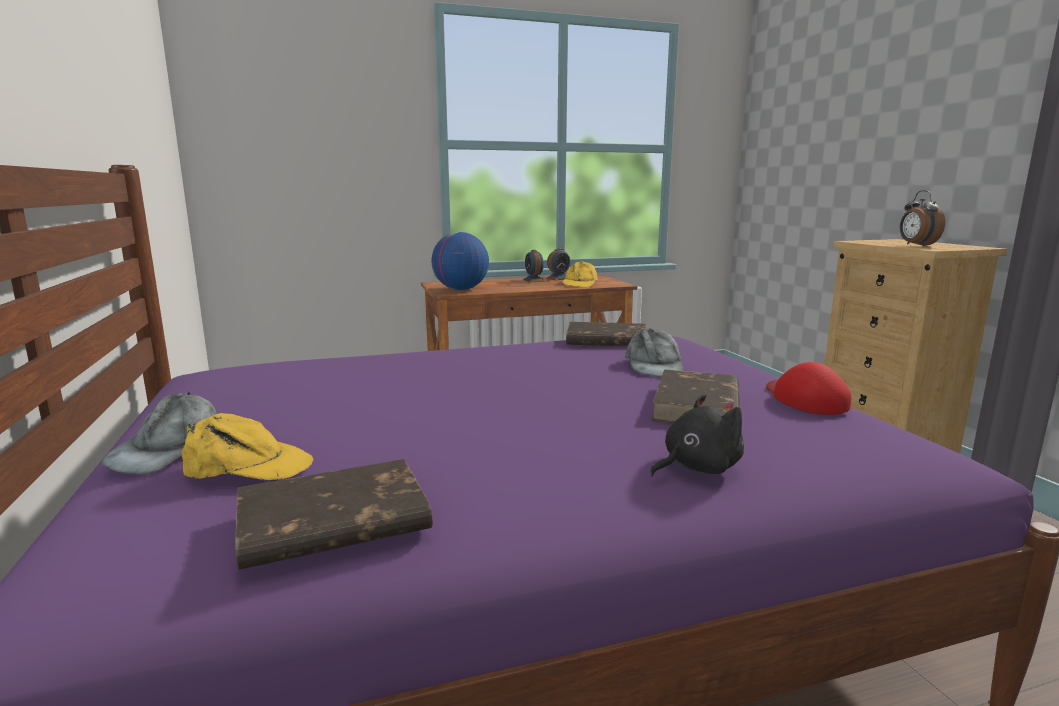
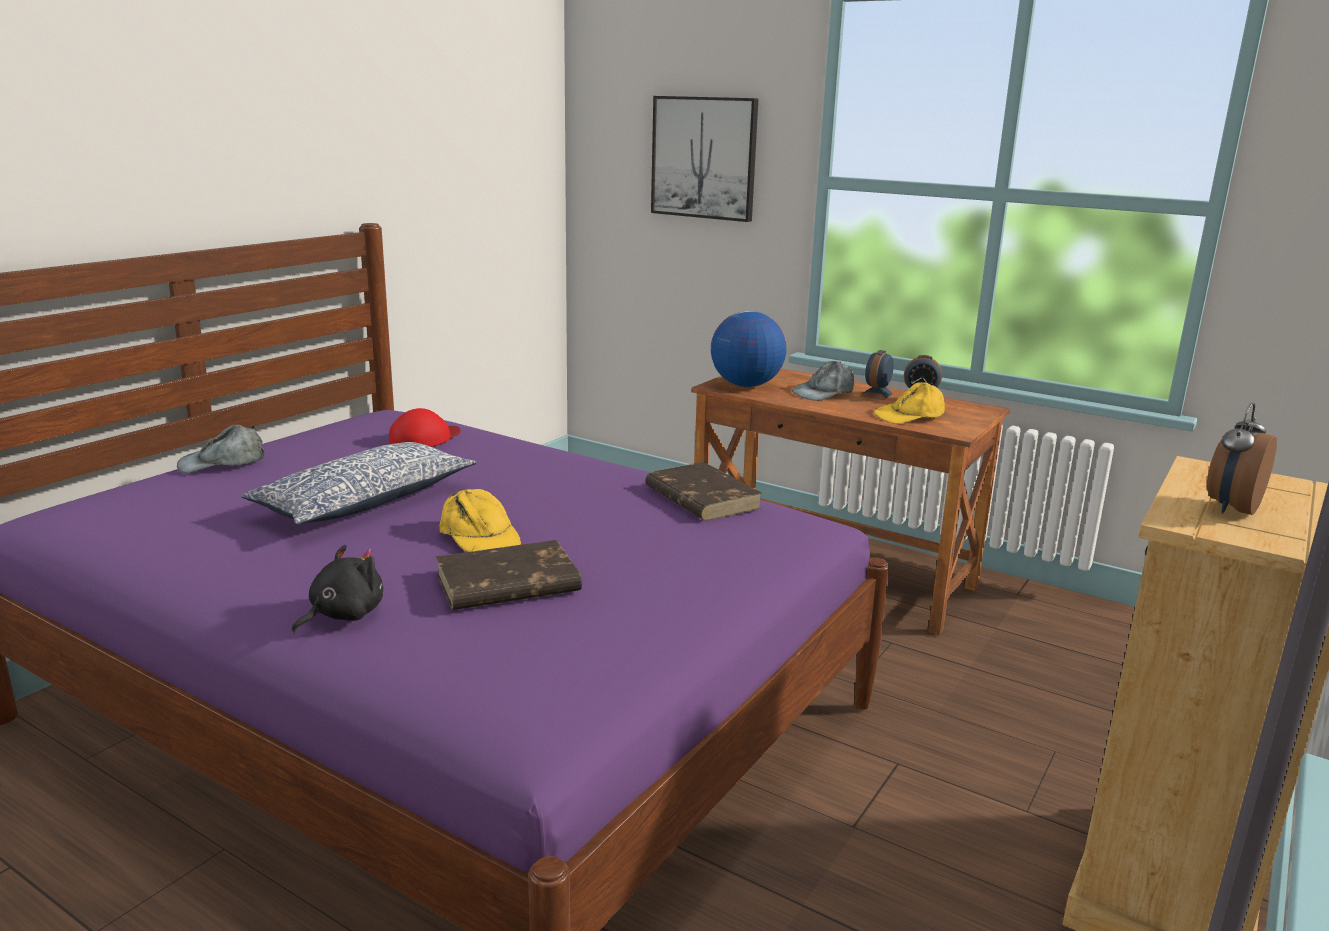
camera: 50 degrees right, 5 degrees up
yellow cap [181,413,313,481] -> yellow cap moved to [439,489,521,552]
brown book [235,459,433,570] -> none
grey cap [625,328,683,377] -> grey cap moved to [792,361,854,401]
black plush toy [650,394,744,476] -> black plush toy turned 75 degrees counterclockwise [291,545,383,634]
red cap [766,362,851,415] -> red cap moved to [389,408,461,447]
none -> pillow [241,442,476,525]
none -> picture [651,96,759,222]

